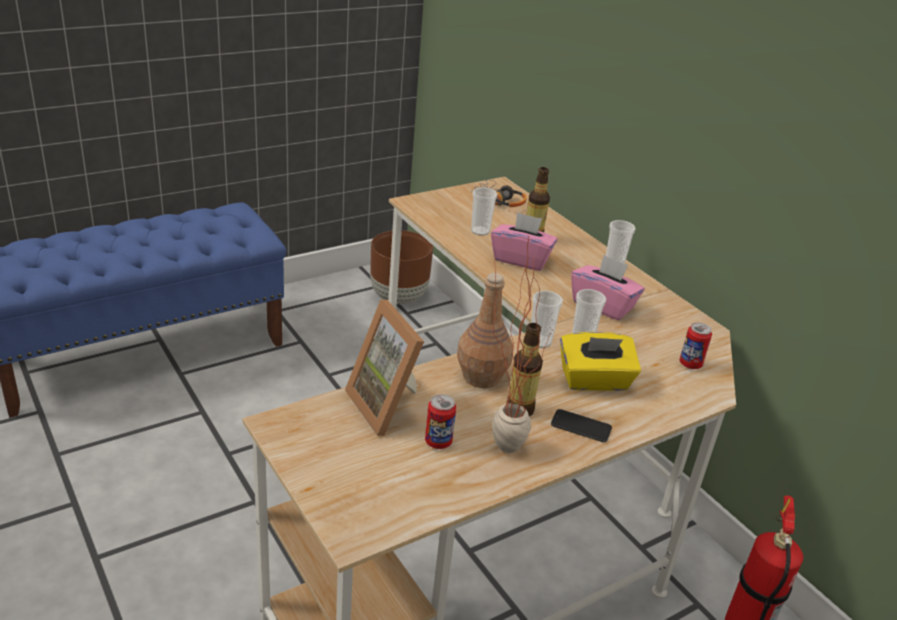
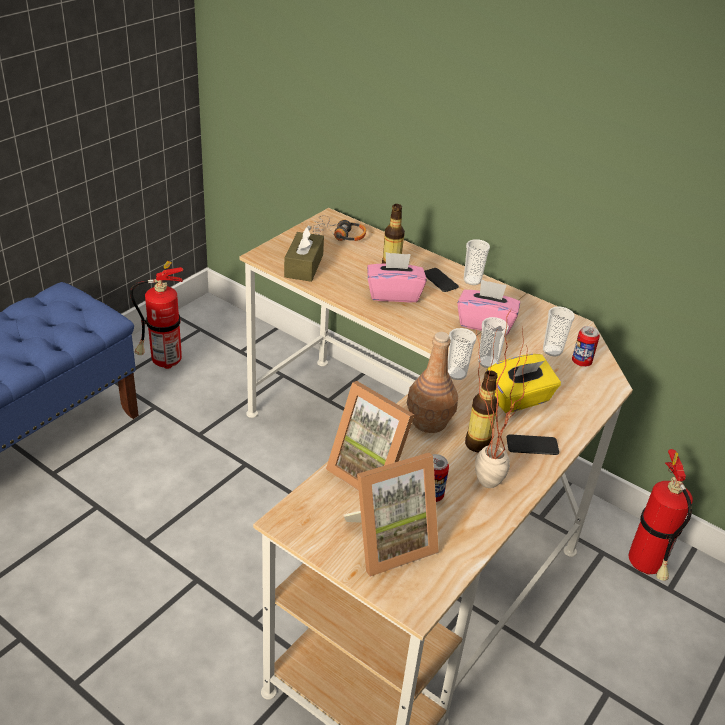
camera: 20 degrees left, 5 degrees up
brown planter [370,230,433,304] -> none
cup [471,187,497,236] -> cup moved to [543,306,575,356]
none -> fire extinguisher [130,261,183,369]
none -> brown tissue box [284,225,324,282]
none -> picture frame [343,453,439,577]
none -> phone [424,268,459,292]

